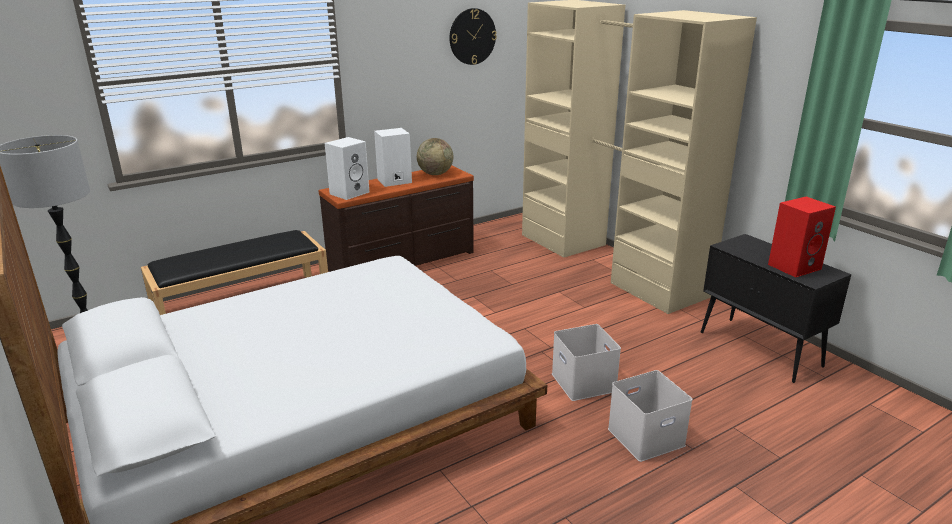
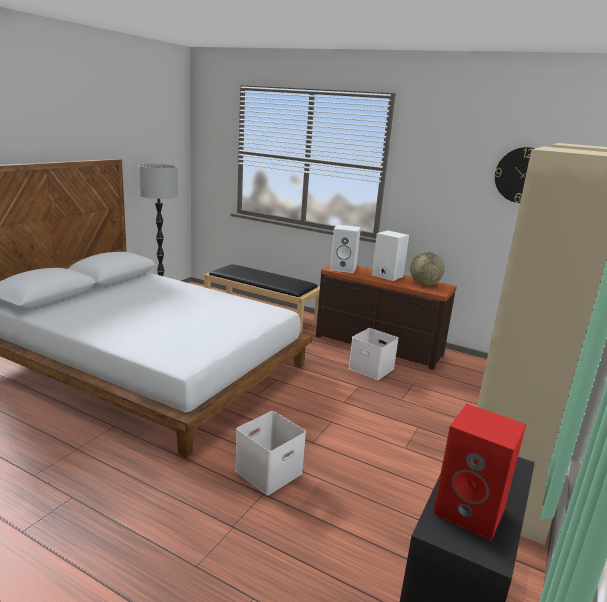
camera: 60 degrees right, 5 degrees down
white storage box [608,370,693,462] -> white storage box moved to [348,328,399,380]

